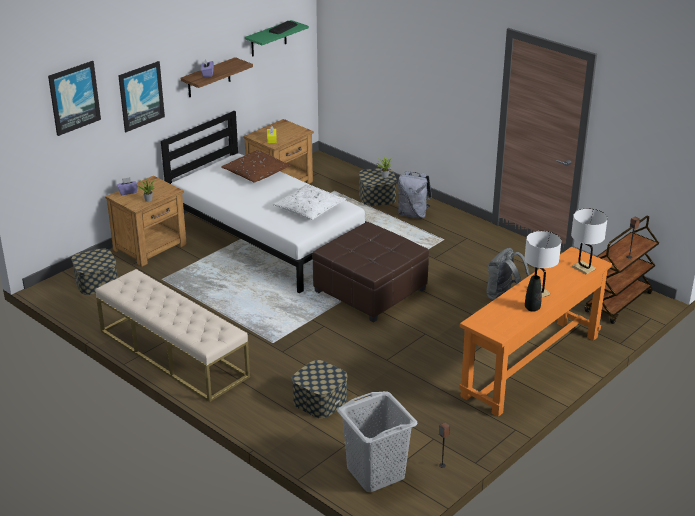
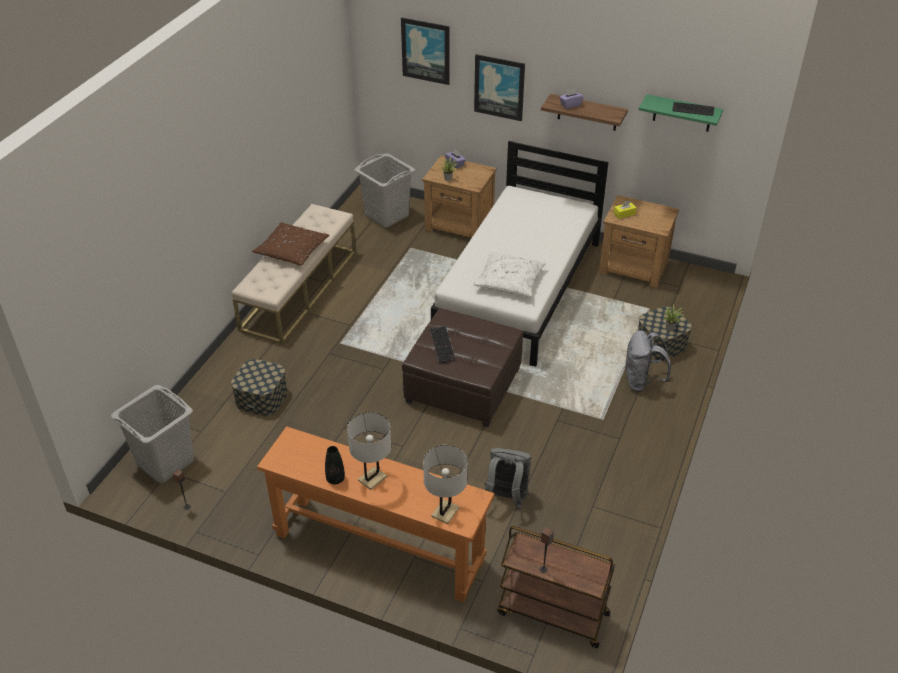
camera: 70 degrees right, 10 degrees up
storage box [71,248,118,295] -> grey laundry basket [354,153,415,228]
brown pillow [221,150,291,183] -> brown pillow moved to [252,222,330,266]
none -> keyboard [430,326,456,364]

